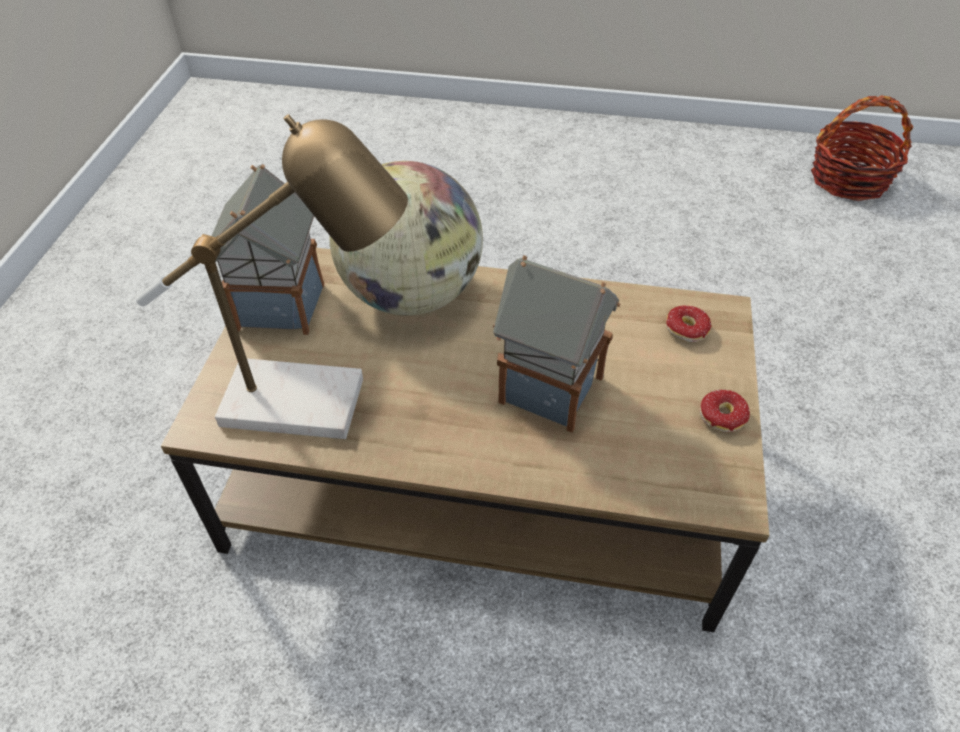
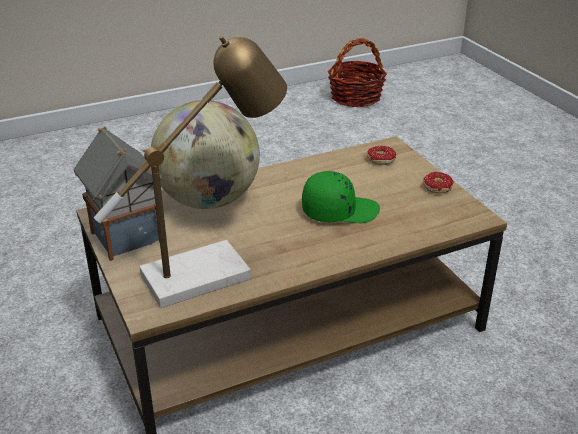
camera: 35 degrees left, 15 degrees down
toy house [493,255,620,433] -> green cap [302,171,380,223]

